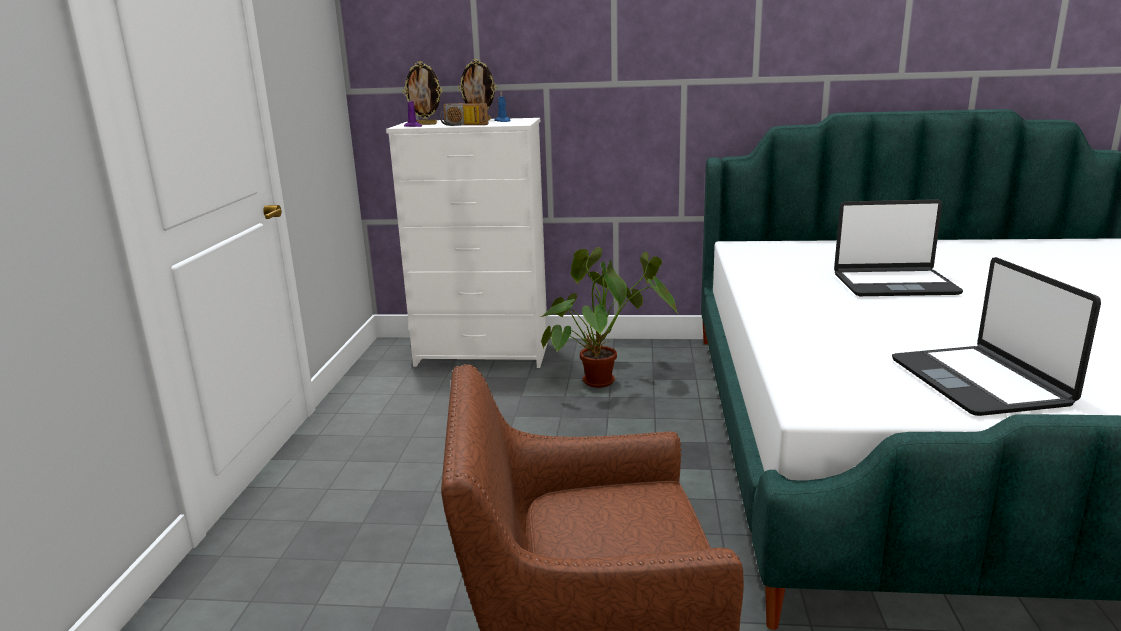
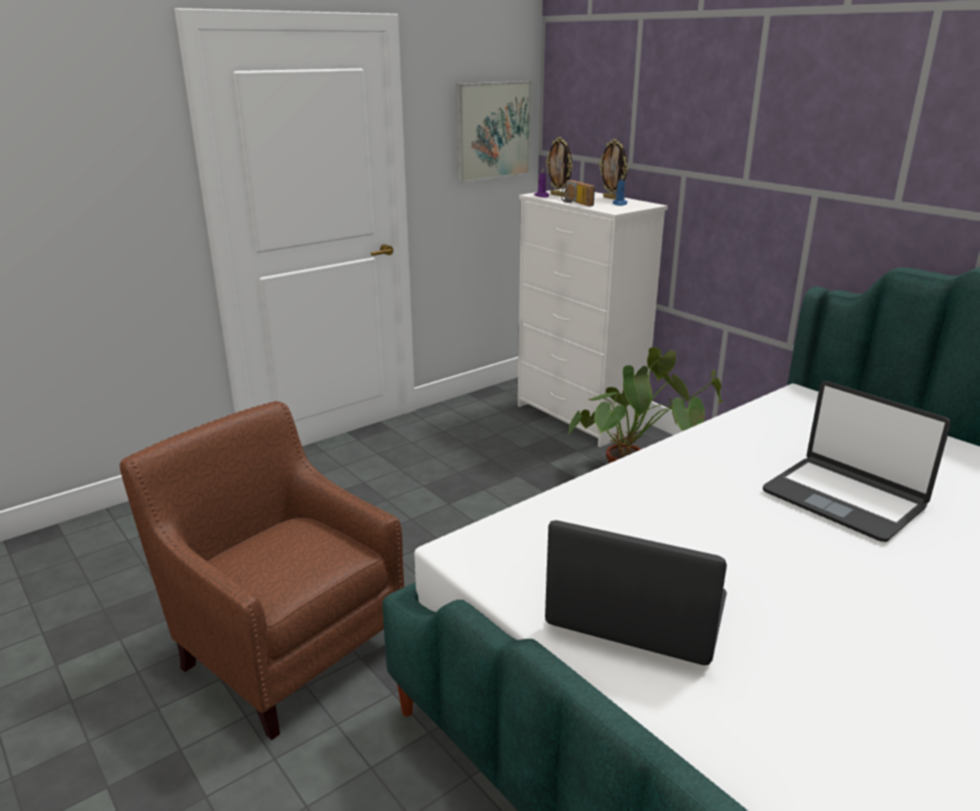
camera: 45 degrees right, 5 degrees up
laptop [892,257,1101,416] -> laptop turned 75 degrees clockwise [545,520,727,665]
none -> picture [456,81,532,183]

